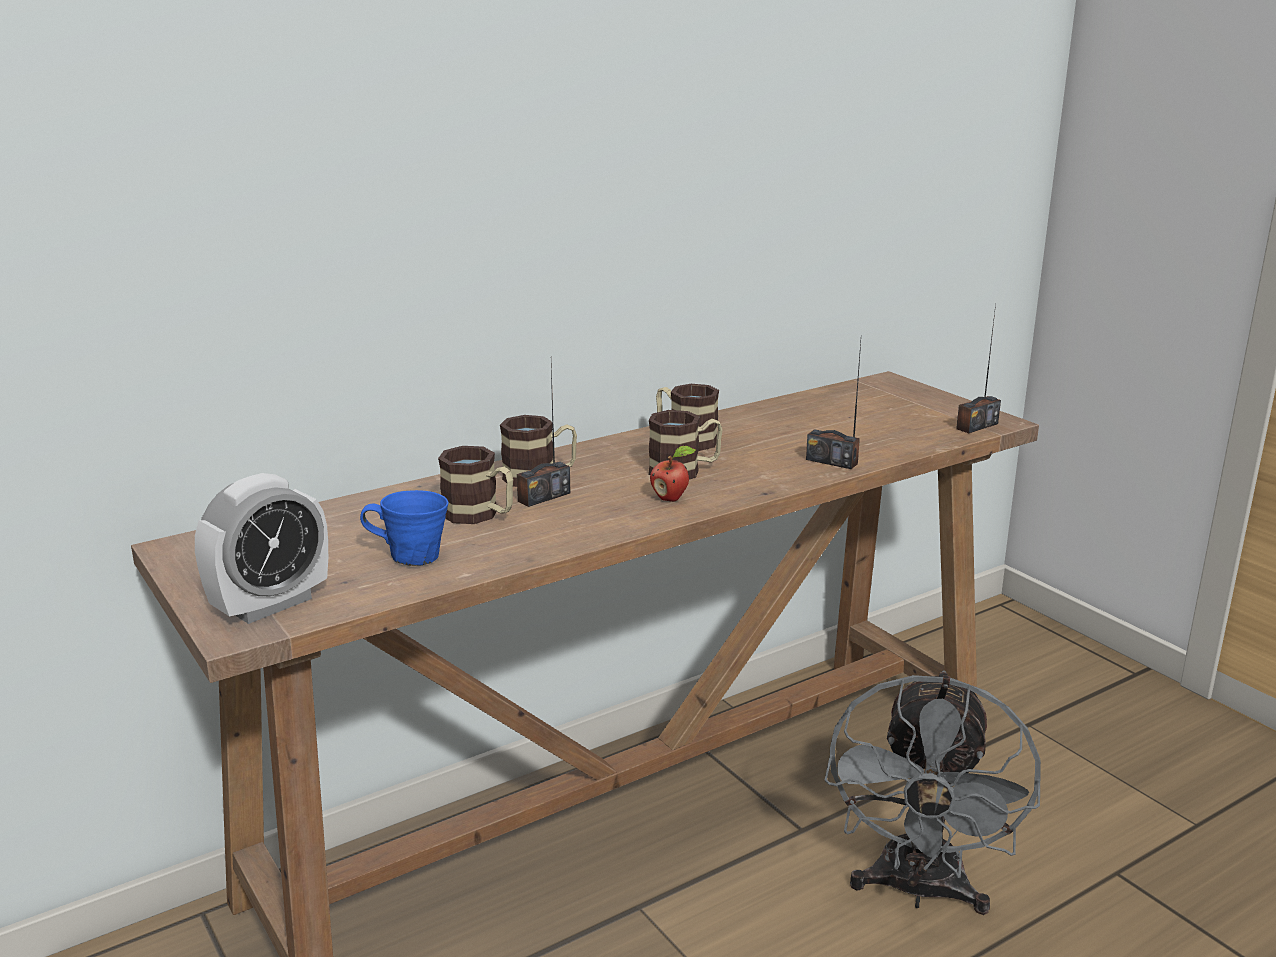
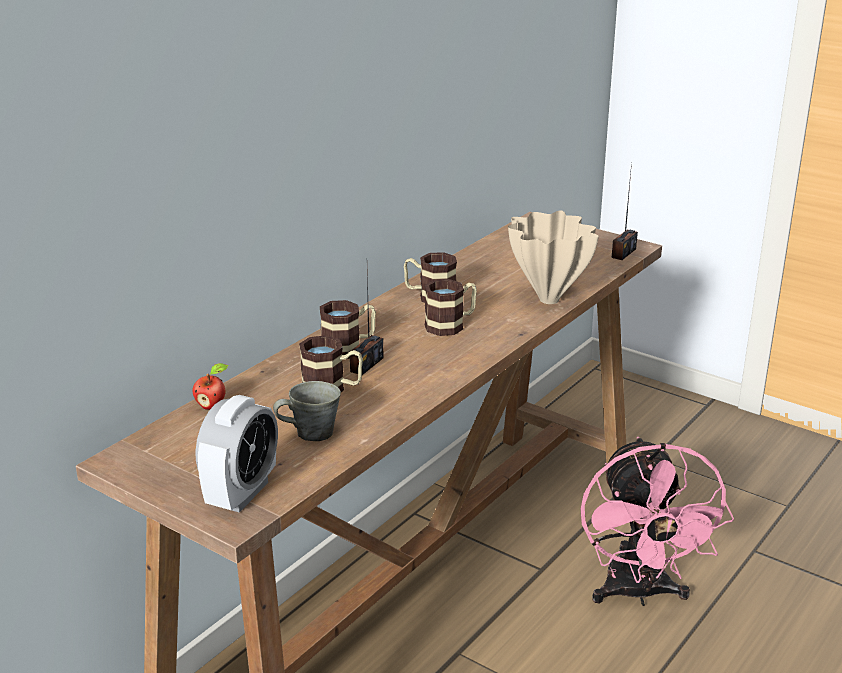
camera: 20 degrees left, 5 degrees up
blue mug [360,490,449,566] -> grey mug [273,381,341,441]
apple [650,445,696,502] -> apple moved to [192,363,228,410]
radio [806,342,861,469] -> beige vase [508,210,599,304]
grey fan [824,670,1041,915] -> pink fan [581,437,734,606]

